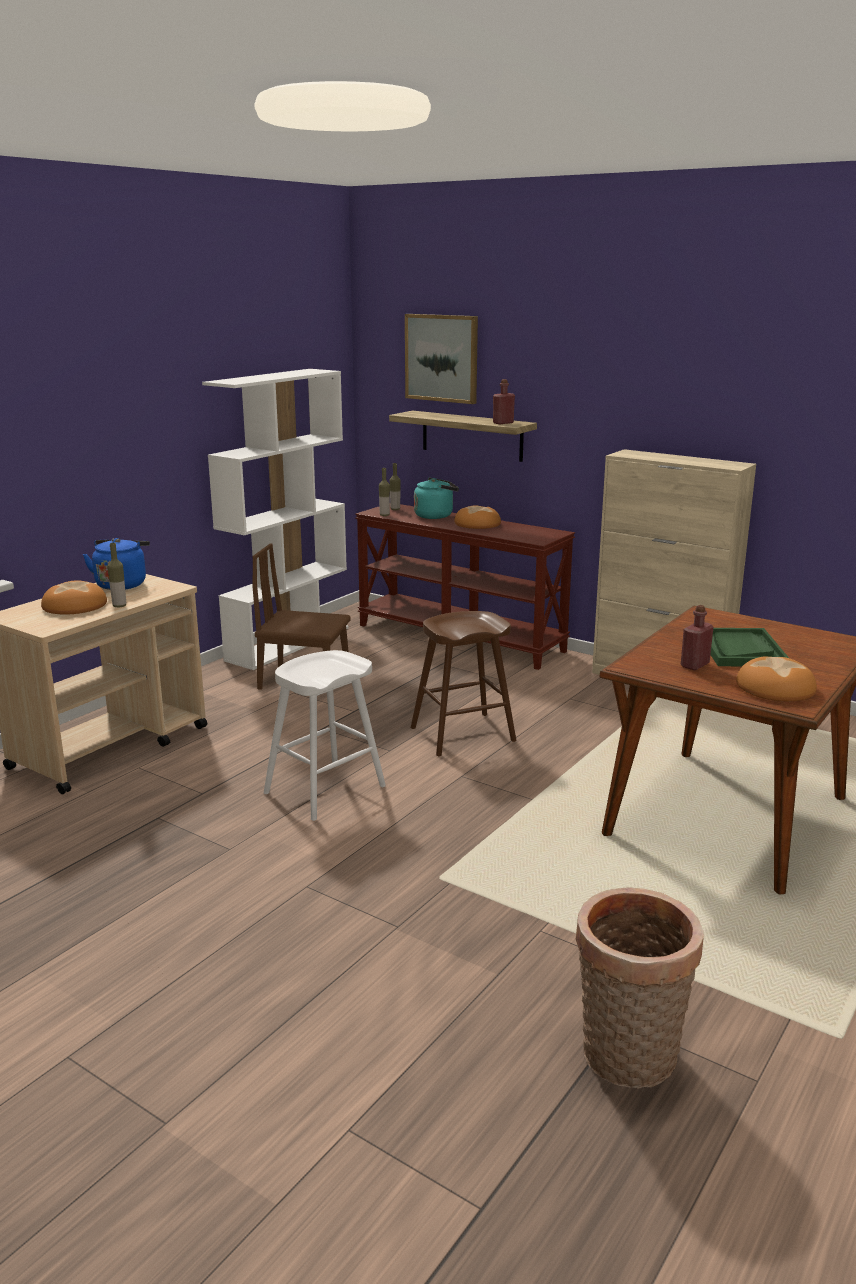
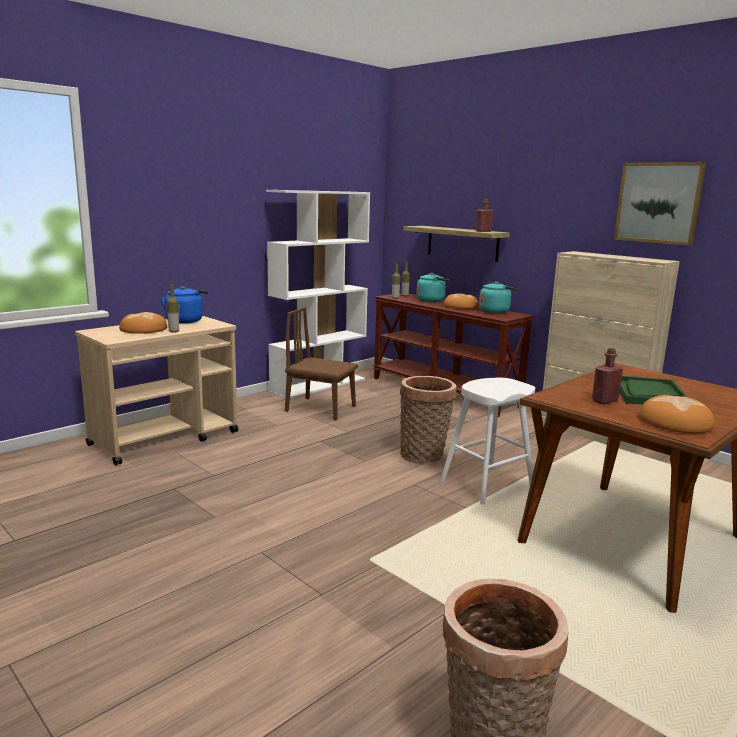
camera: 10 degrees right, 5 degrees down
white stool [264,650,386,821] -> white stool moved to [440,378,535,505]
picture [405,314,478,404] -> picture moved to [614,162,706,246]
brown stool [411,611,516,756] -> basket [400,376,456,463]
none -> turquoise kettle [479,282,518,314]

